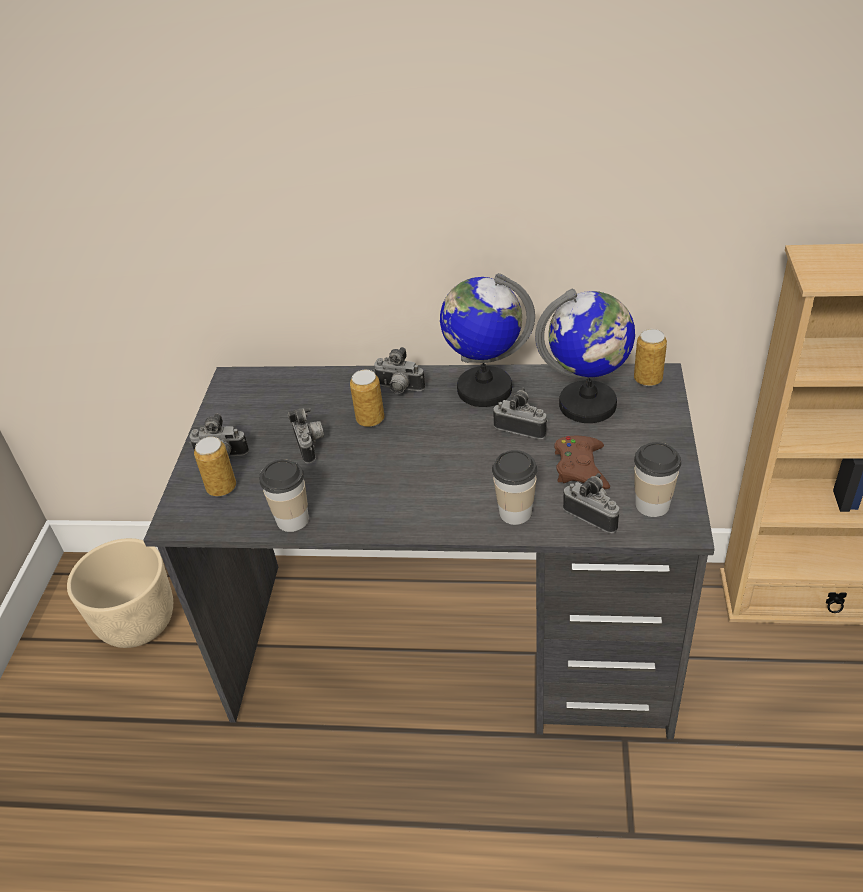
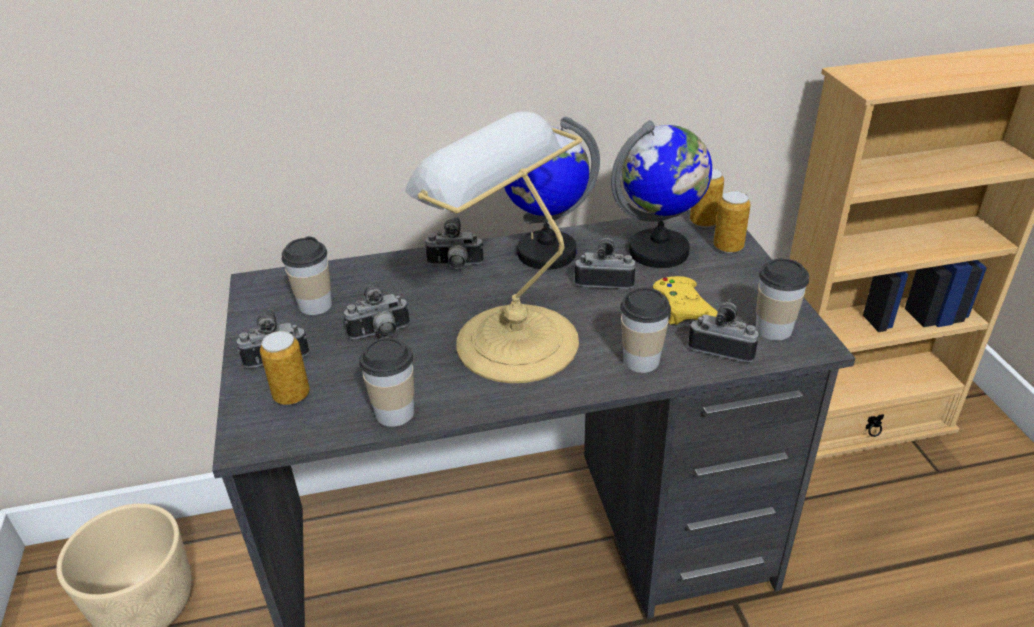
camera: 20 degrees left, 5 degrees down
camera [287,408,324,464] -> camera turned 105 degrees clockwise [344,281,410,339]
can [350,370,384,427] -> can moved to [713,191,751,253]
brown game controller [554,435,610,489] -> yellow game controller [653,276,718,325]
none -> cup [282,236,332,315]
none -> table lamp [405,111,582,383]

